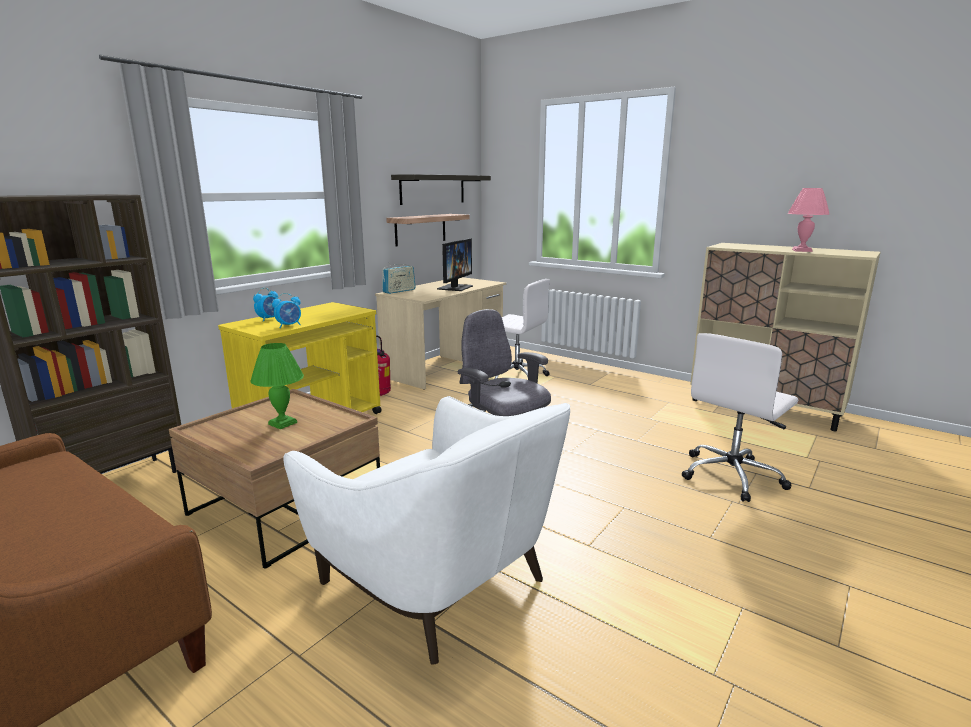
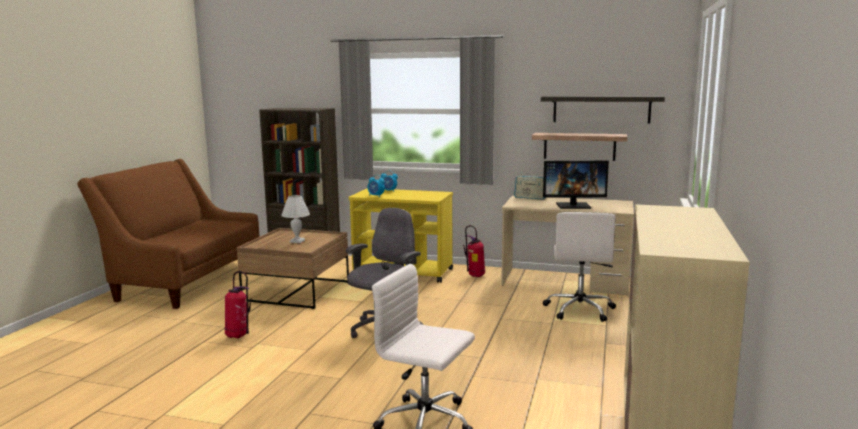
camera: 70 degrees right, 5 degrees down
green table lamp [250,343,304,429] -> white table lamp [281,195,310,243]
white armchair [283,396,570,665] -> fire extinguisher [225,271,251,338]
pink table lamp [787,188,830,252] -> none

